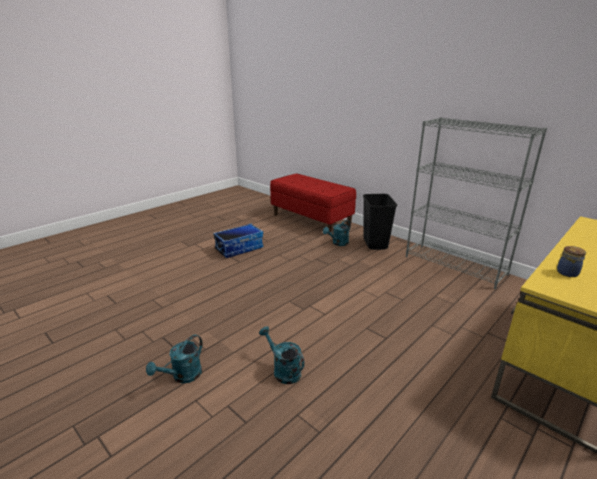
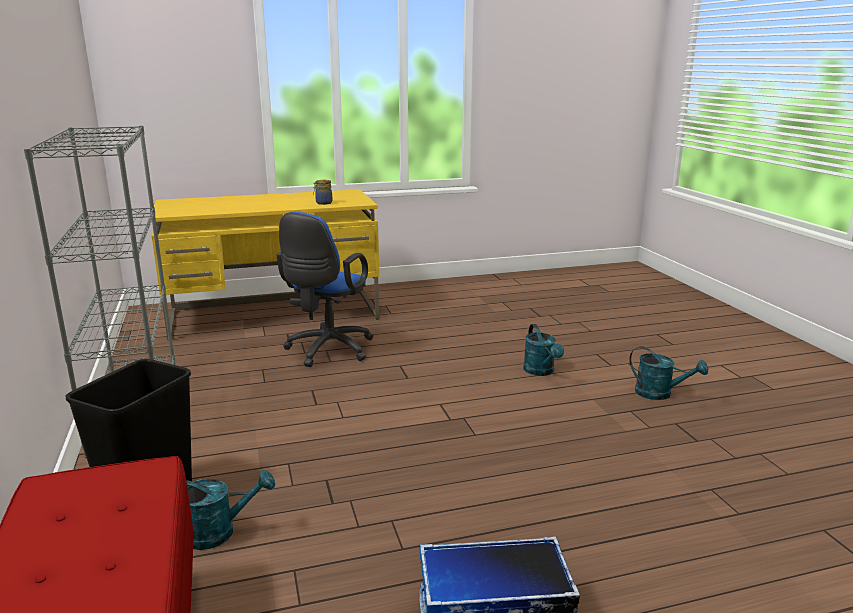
camera: 150 degrees left, 5 degrees down
turquoise watering can [146,335,202,383] -> turquoise watering can turned 60 degrees clockwise [629,346,708,400]
none -> blue office chair [277,211,374,367]

